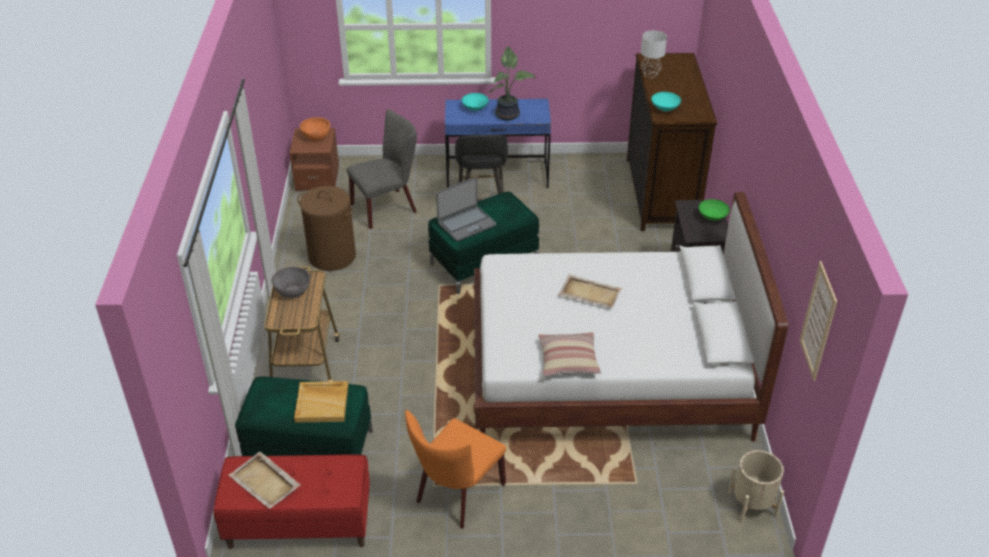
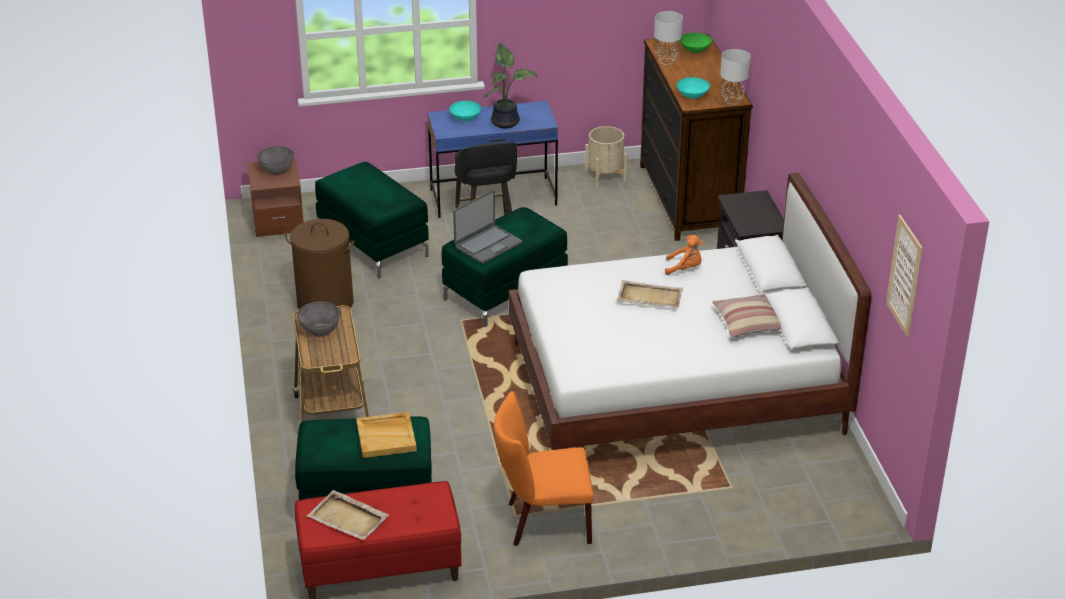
camera: 10 degrees left, 5 degrees down
orange bowl [300,117,330,141] -> grey bowl [257,146,294,175]
grey chair [347,109,417,229] -> green ottoman [315,162,429,278]
orange chair [405,410,506,528] -> orange chair turned 60 degrees clockwise [494,391,594,546]
pillow [538,332,601,377] -> pillow moved to [712,293,781,337]
green bowl [699,199,730,221] -> green bowl moved to [680,33,712,53]
beige planter [728,450,784,522] -> beige planter moved to [585,126,627,188]
none -> orange plush toy [665,235,702,275]
none -> grey table lamp [720,49,751,105]

